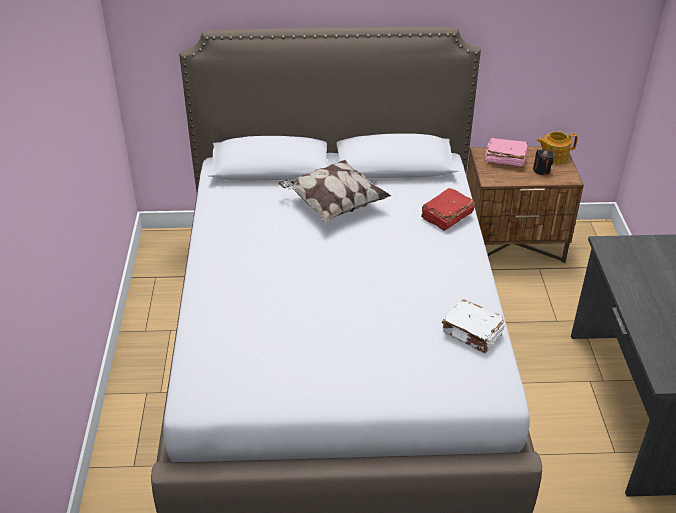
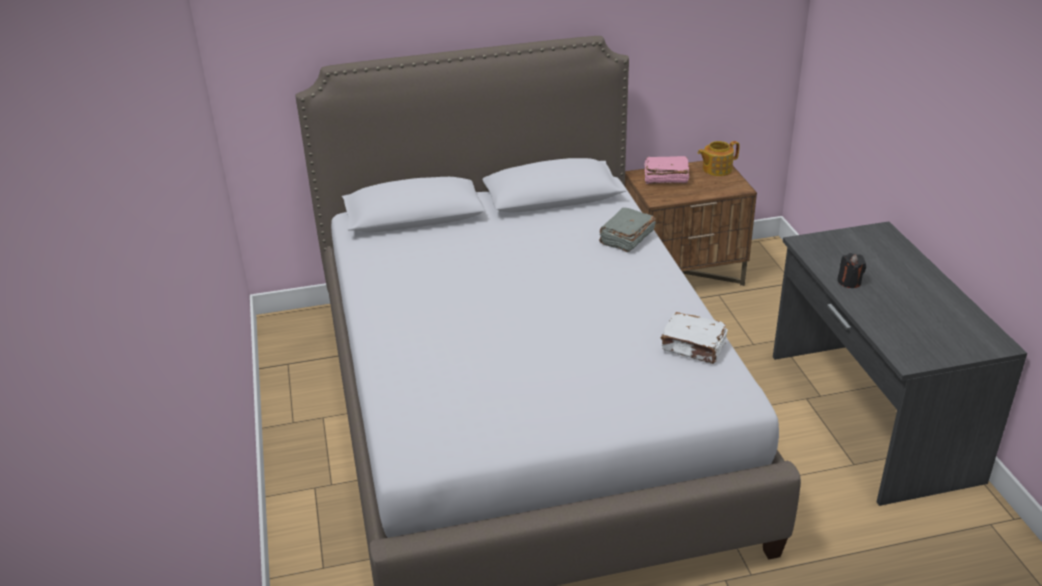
camera: 10 degrees left, 5 degrees down
pillow [278,160,391,223] -> none
red book [421,188,475,231] -> grey book [599,208,656,252]
black candle [533,149,554,175] -> black candle moved to [837,253,866,288]

